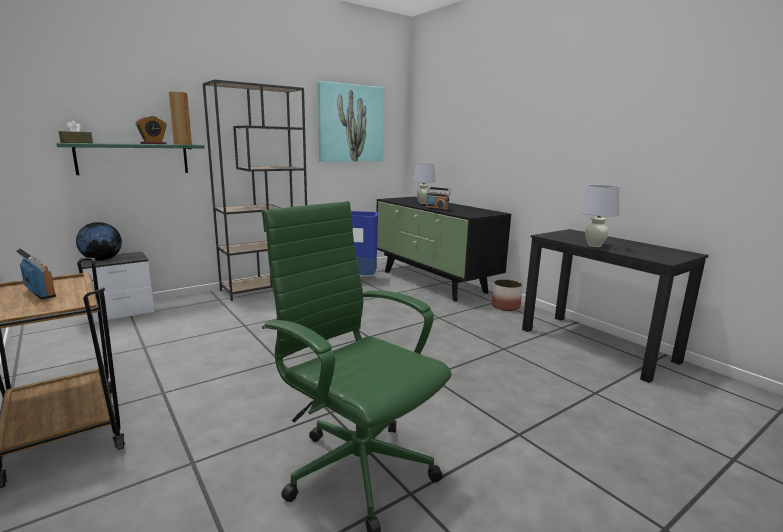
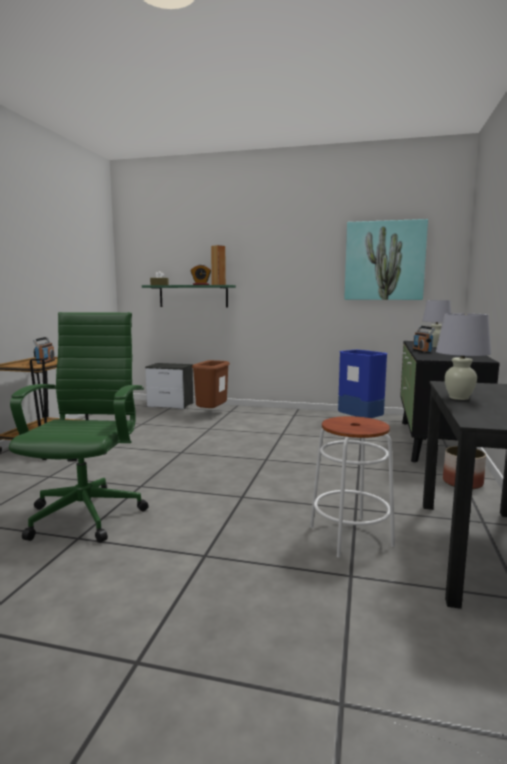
camera: 50 degrees right, 5 degrees down
globe [76,222,122,261] -> none
bookcase [203,79,307,301] -> none
none -> brown trash can [192,360,230,408]
none -> white stool [310,416,395,558]

